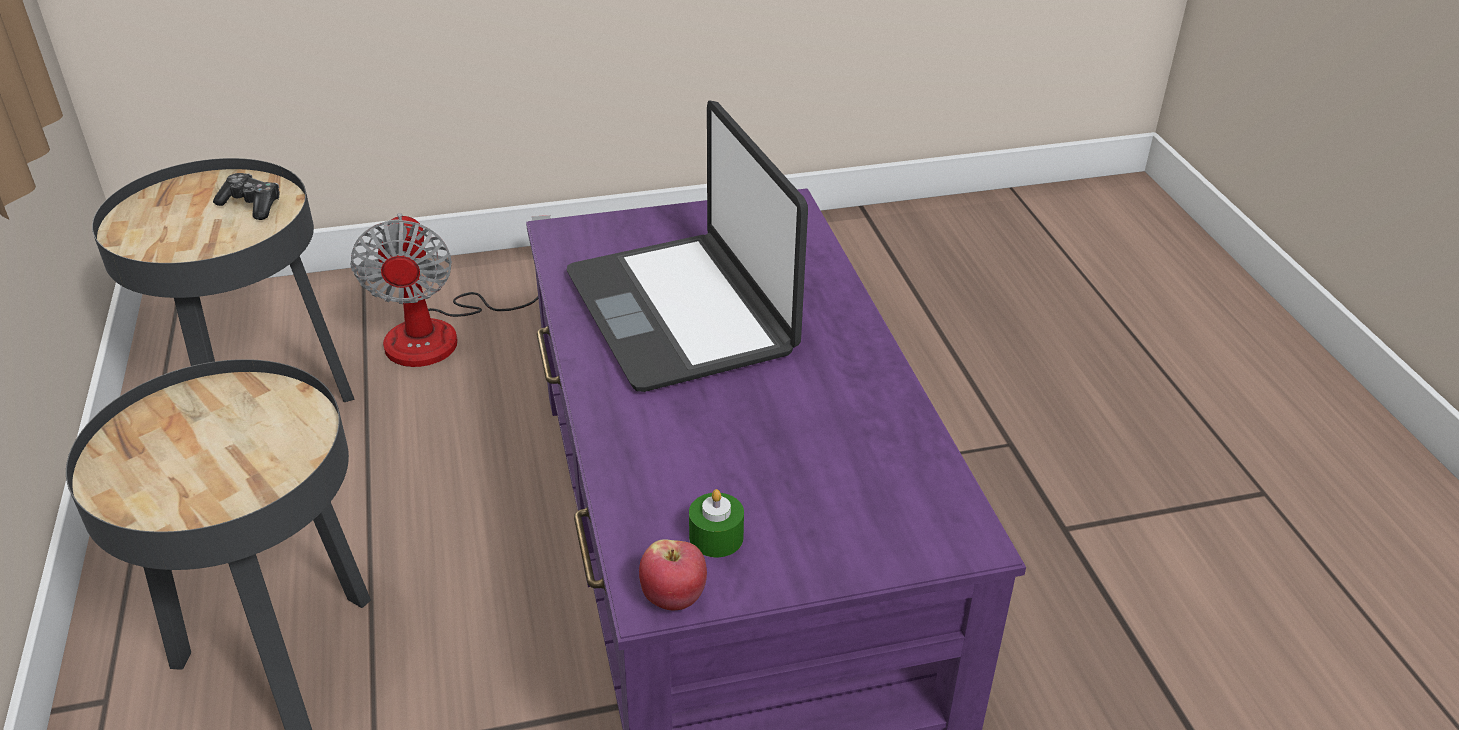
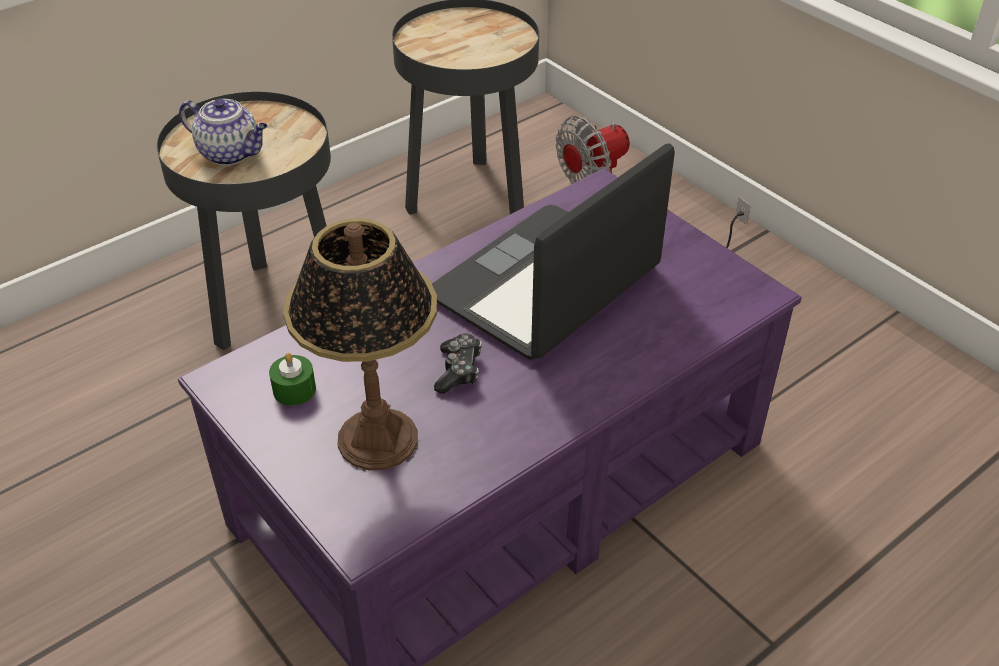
camera: 65 degrees right, 5 degrees up
game controller [213,173,279,220] -> game controller moved to [434,333,482,394]
apple [639,539,707,610] -> none
none -> teapot [179,98,268,165]
none -> table lamp [283,218,437,470]

